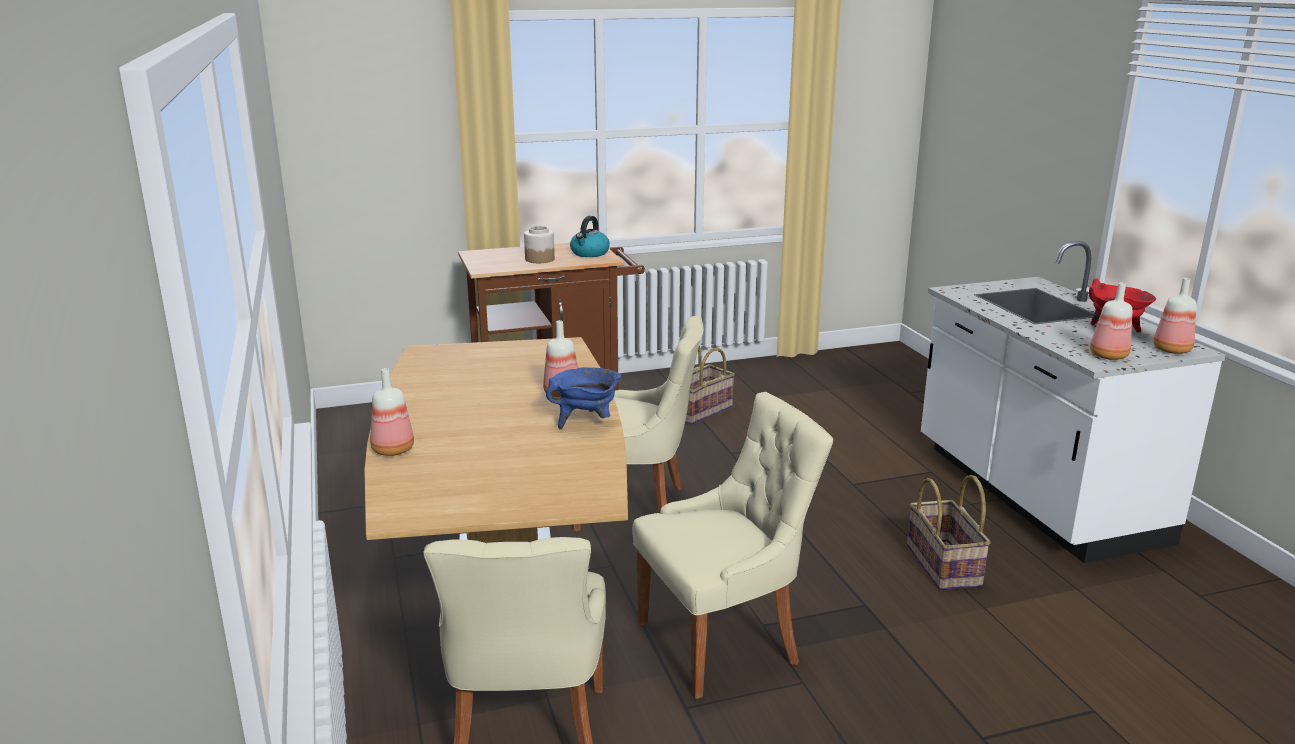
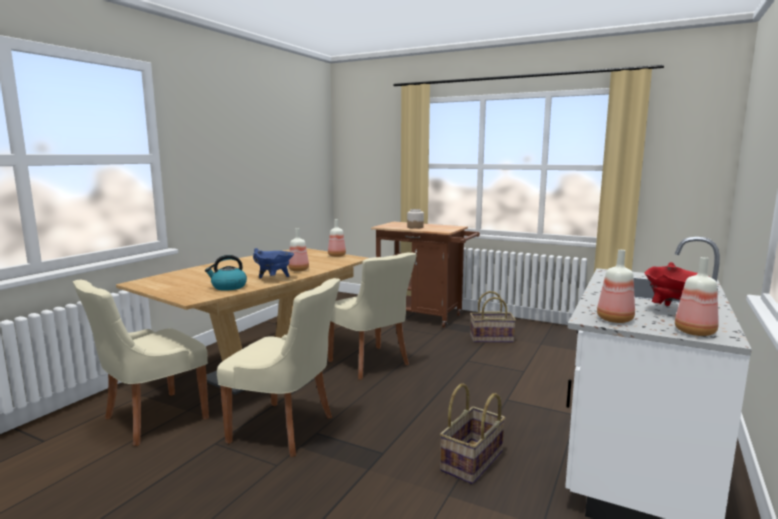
camera: 45 degrees right, 10 degrees down
bottle [370,368,414,456] -> bottle moved to [328,219,346,257]
kettle [570,216,610,257] -> kettle moved to [205,255,247,291]

